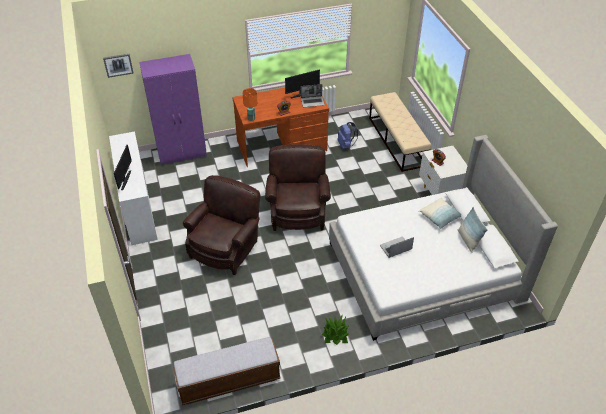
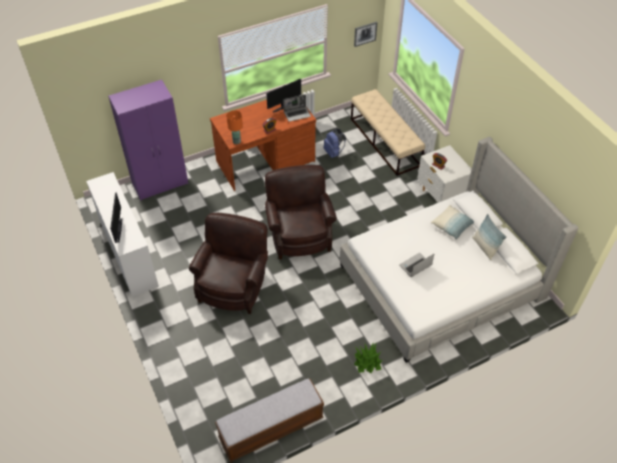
camera: 10 degrees left, 5 degrees up
picture [103,54,134,78] -> picture moved to [354,21,378,47]

